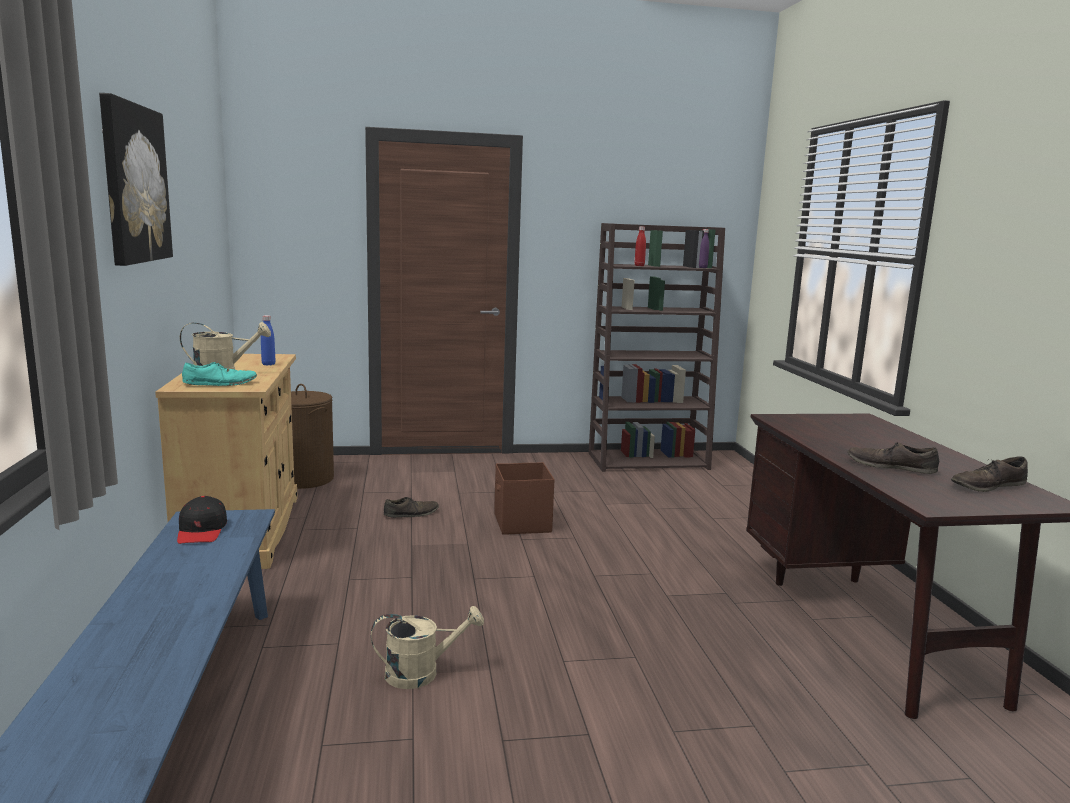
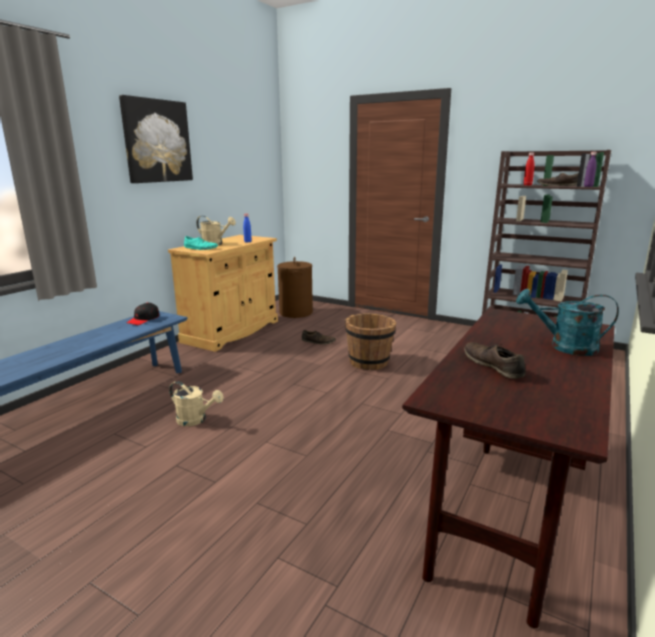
camera: 40 degrees right, 5 degrees up
brown storage box [494,462,555,535] -> brown bucket [345,313,397,370]
brown shoe [951,457,1028,492] -> brown shoe moved to [537,173,579,186]
none -> turquoise watering can [516,289,619,356]

